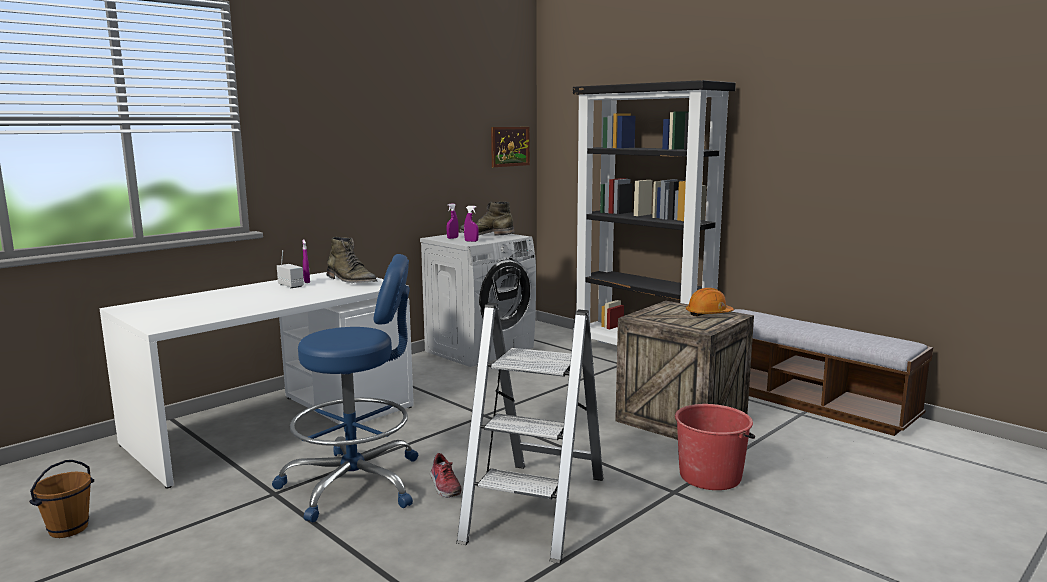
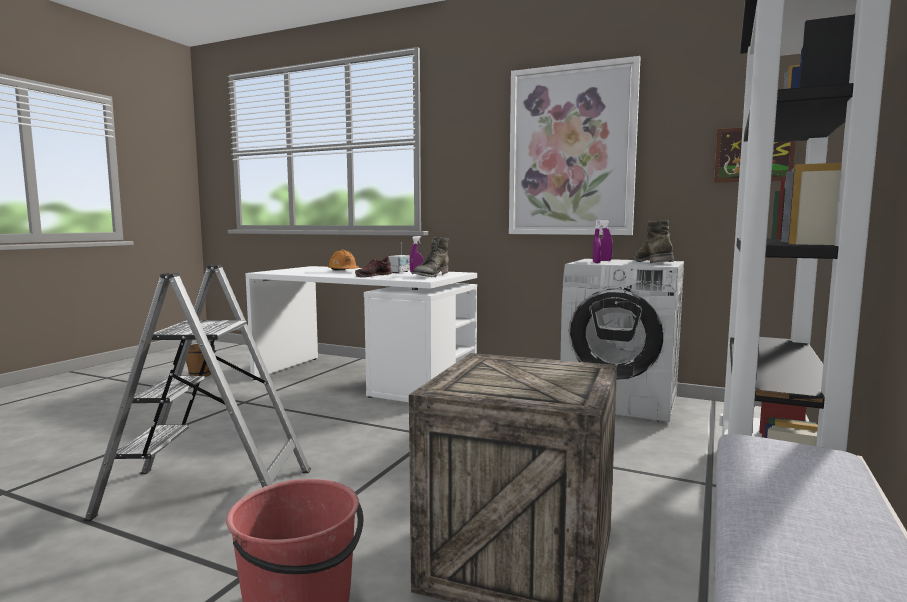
camera: 70 degrees right, 5 degrees down
blue stool [272,254,418,522] -> none
shoe [429,453,462,498] -> shoe moved to [355,256,392,277]
orange hard hat [686,288,734,316] -> orange hard hat moved to [328,250,359,270]
none -> picture [509,56,641,235]

